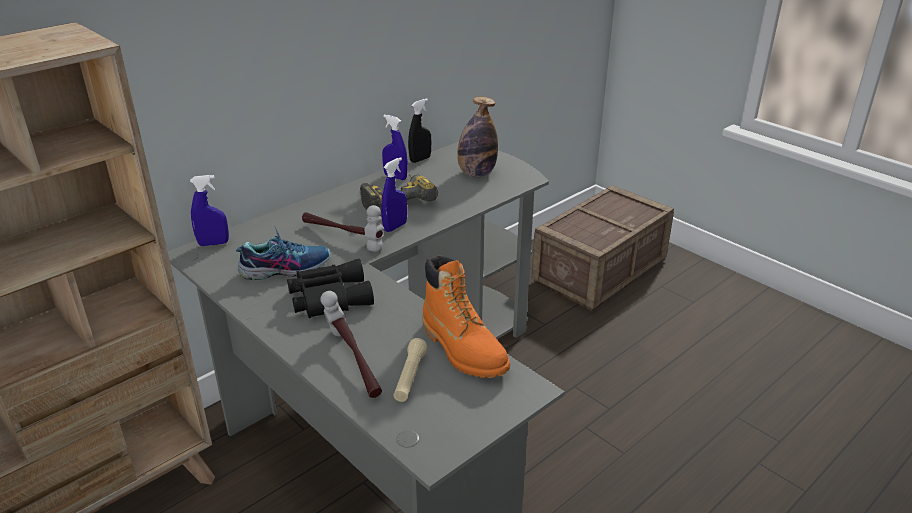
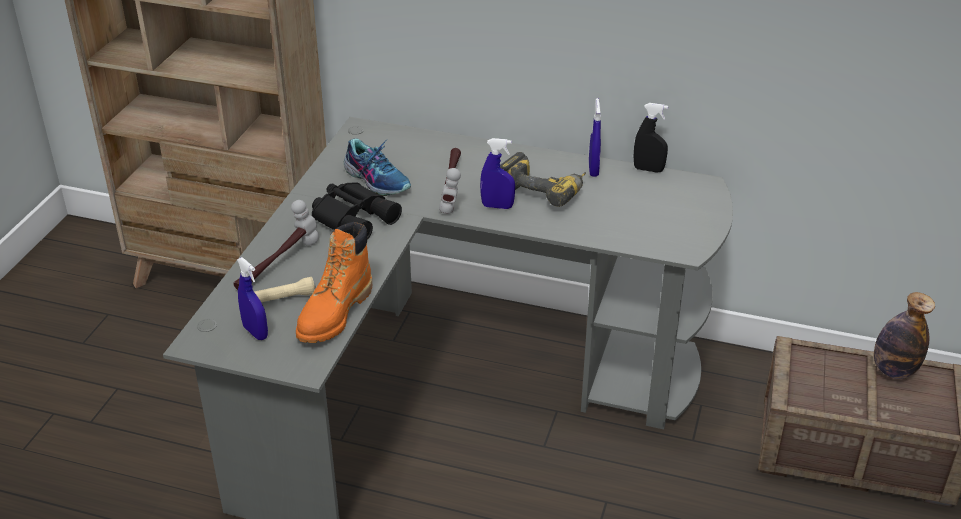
camera: 60 degrees right, 5 degrees up
blue spray bottle [190,175,229,246] -> blue spray bottle moved to [237,257,268,340]
bottle [457,96,498,177] -> bottle moved to [874,292,935,379]

